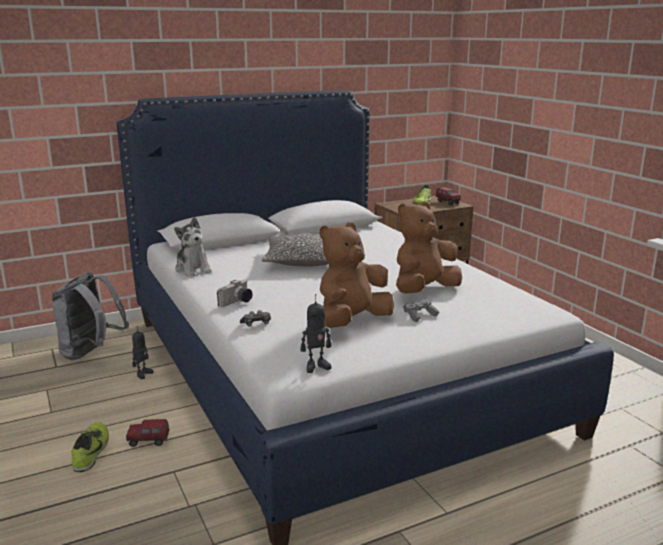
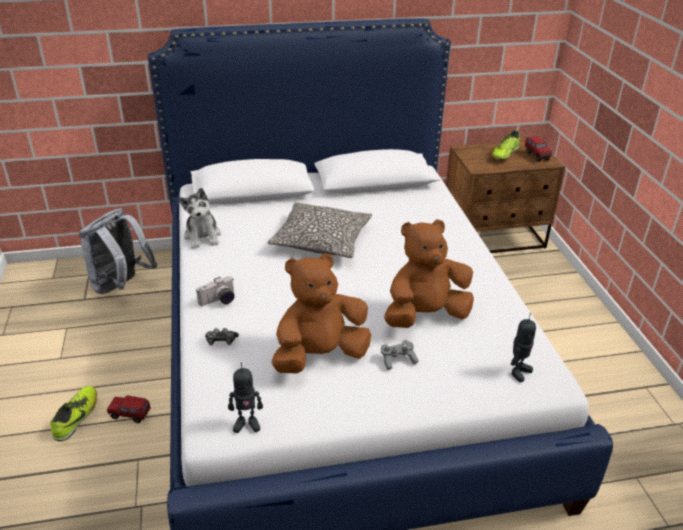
camera: 15 degrees right, 15 degrees up
toy robot [132,328,153,379] -> toy robot moved to [511,313,536,382]

